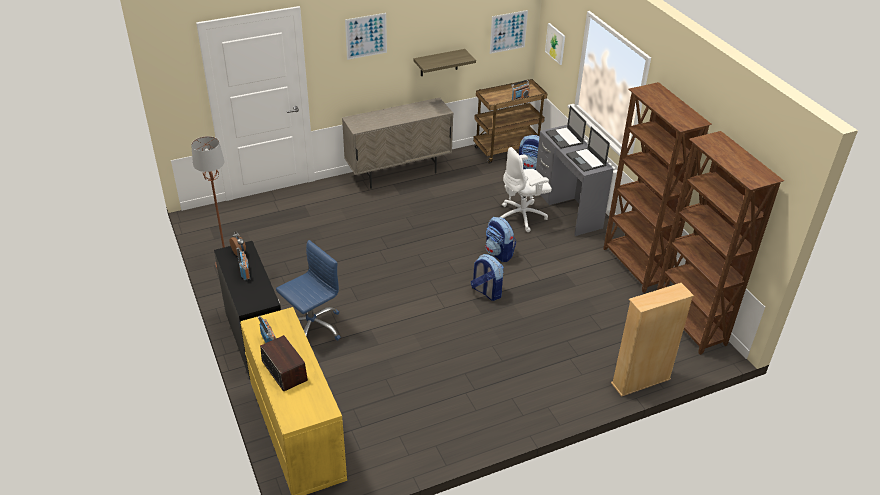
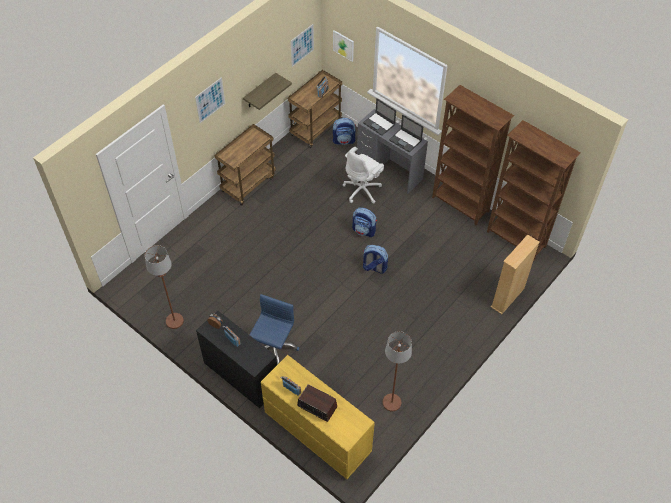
camera: 25 degrees left, 15 degrees up
beige cabinet [342,98,453,189] -> brown cart [215,124,276,206]
none -> brown floor lamp [383,331,412,411]

